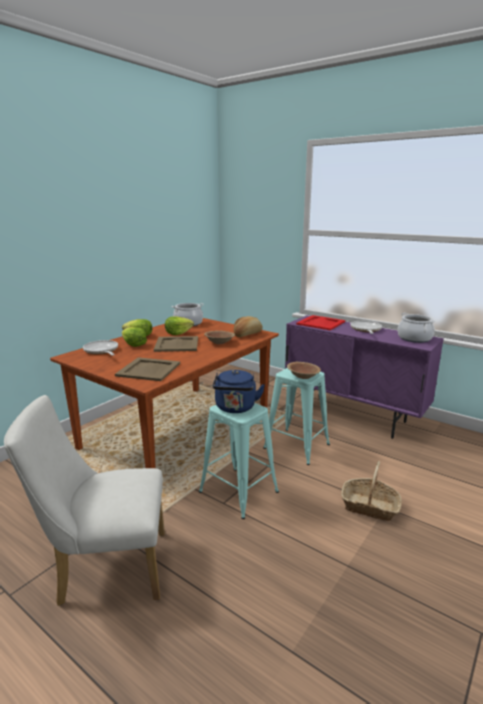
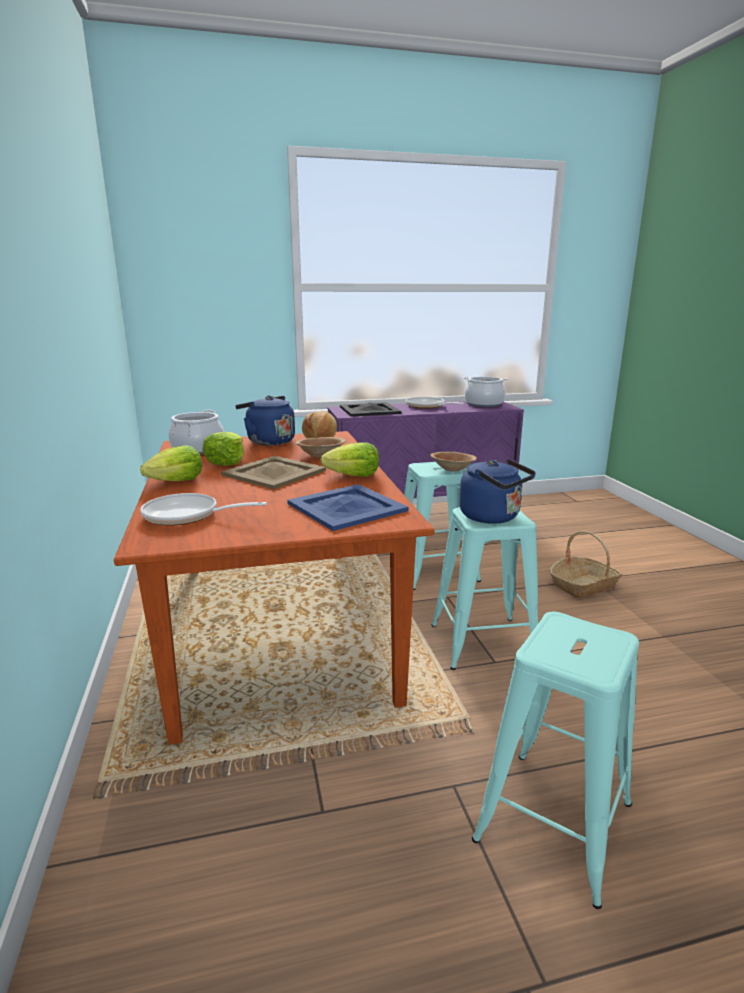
camera: 50 degrees left, 0 degrees up
white chair [4,395,165,606] -> turquoise stool [472,612,639,909]
beige tray [115,357,180,381] -> blue tray [287,484,409,531]
lettuce [122,327,147,347] -> lettuce moved to [320,442,379,477]
red tray [296,315,345,330] -> black tray [340,402,402,417]
none -> blue kettle [235,396,295,446]

